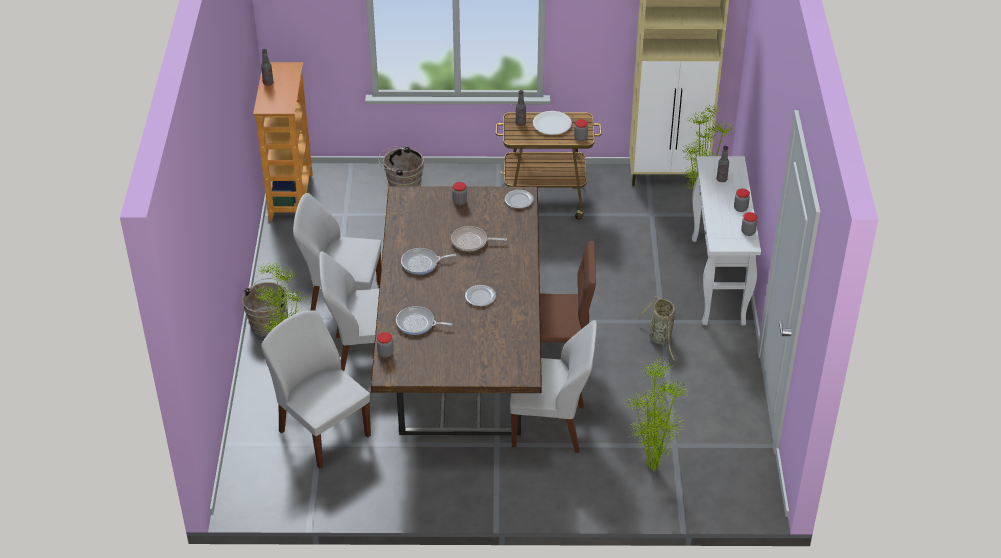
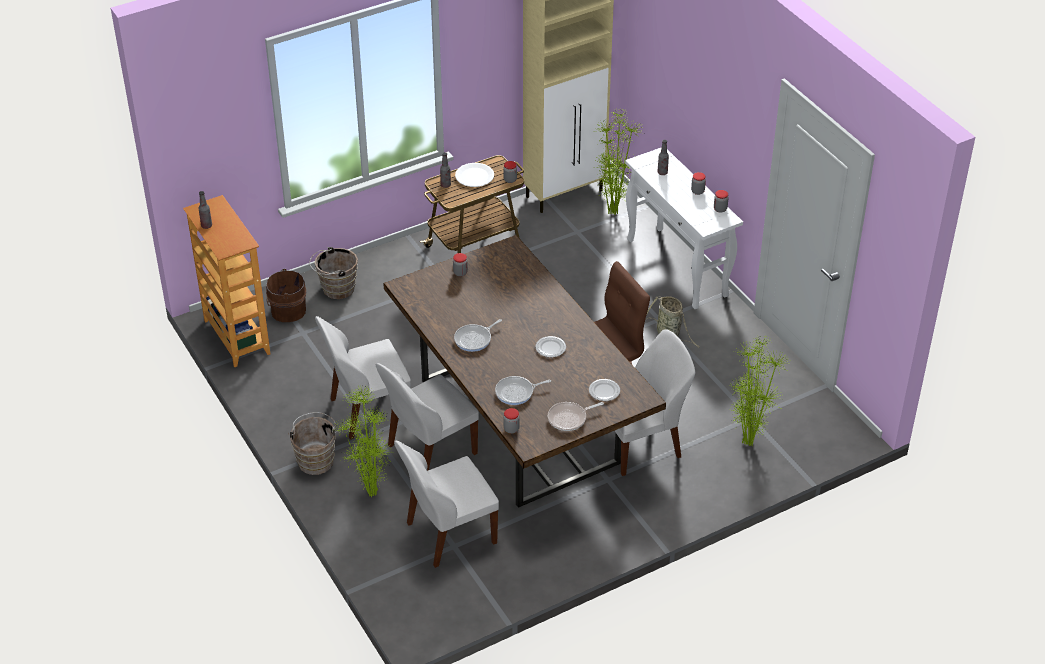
camera: 30 degrees left, 0 degrees up
white chair [261,311,371,469] -> white chair turned 45 degrees counterclockwise [394,441,499,568]
frying pan [451,226,507,251] -> frying pan moved to [548,402,604,431]
plate [505,190,534,208] -> plate moved to [589,379,620,401]
none -> brown bucket [266,268,306,322]

